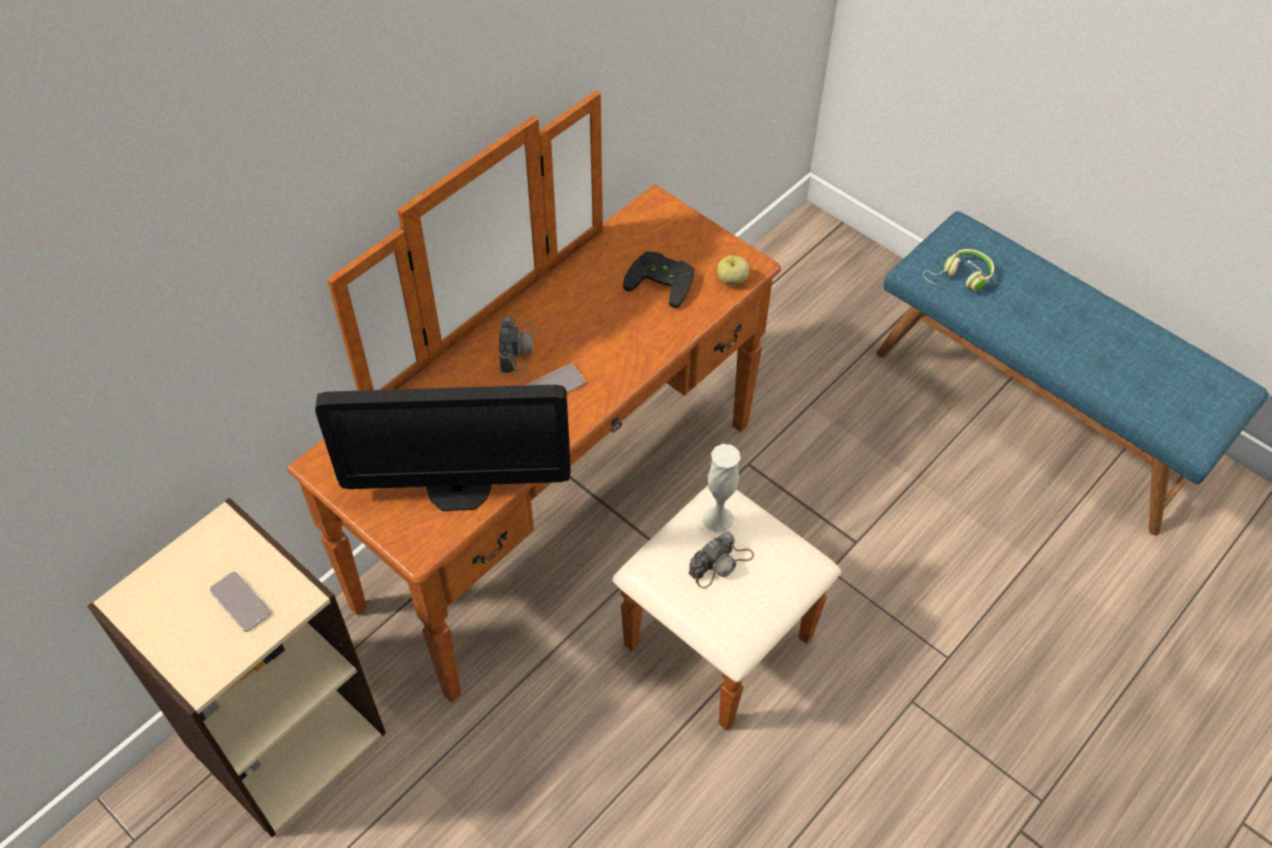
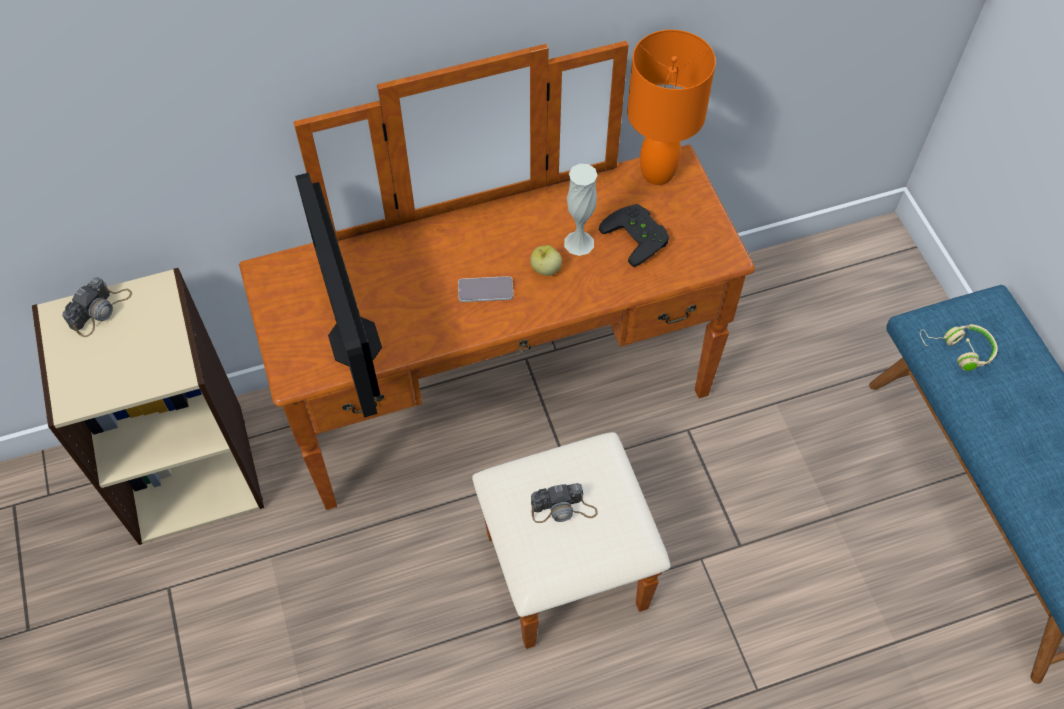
camera: 30 degrees right, 5 degrees up
phone [210,571,271,632] -> none
monitor [315,385,570,511] -> monitor turned 45 degrees clockwise [295,173,382,418]
camera [499,317,536,375] -> camera moved to [62,277,132,337]
white vase [703,444,741,533] -> white vase moved to [564,164,598,256]
apple [717,255,749,285] -> apple moved to [530,245,562,276]
none -> orange table lamp [627,30,716,185]

